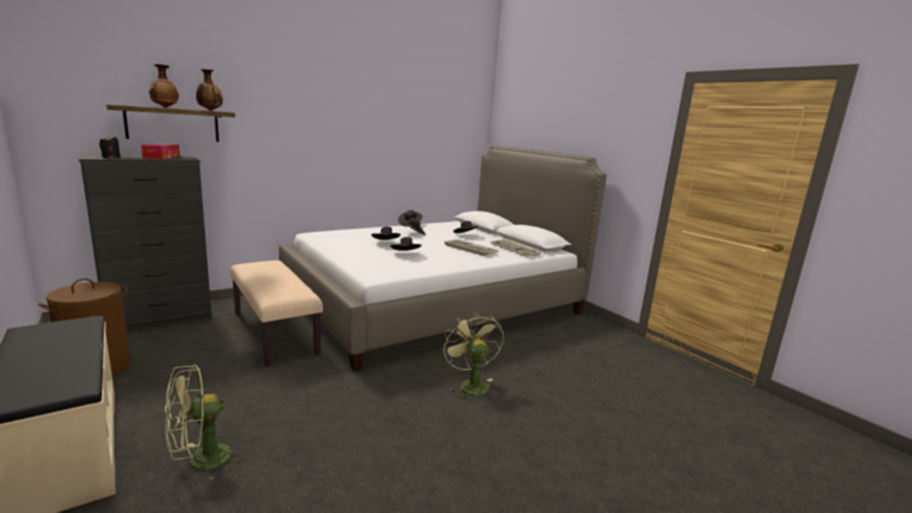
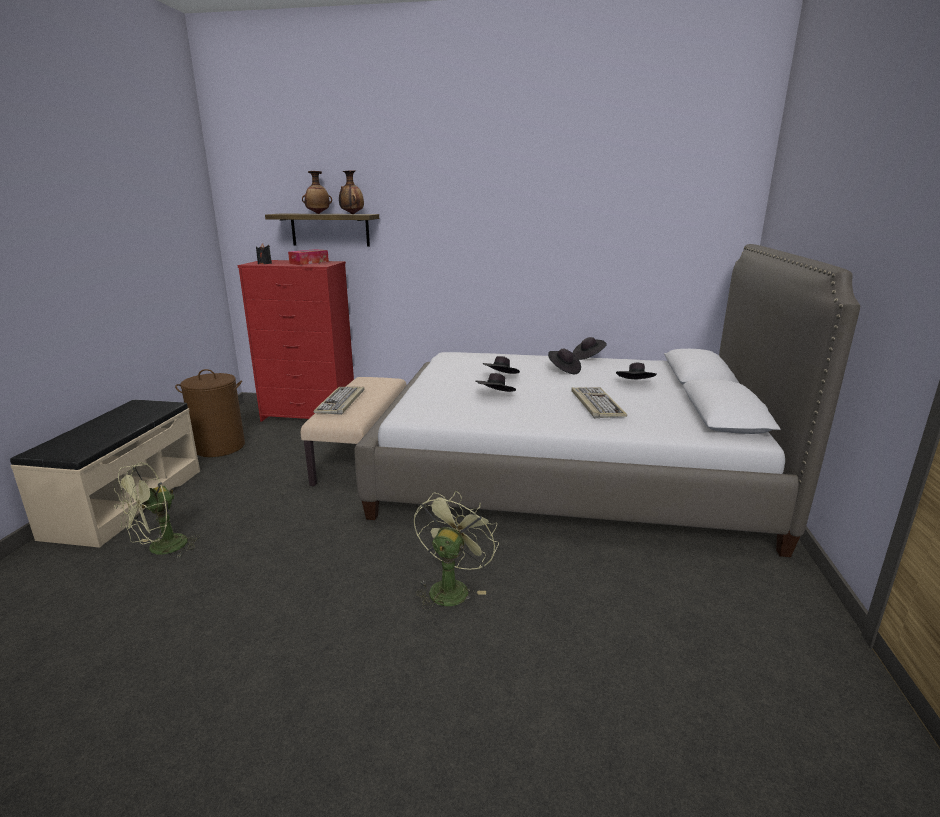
camera: 45 degrees right, 5 degrees up
black dresser [79,154,212,325] -> red dresser [238,260,354,421]
green fan [165,365,246,480] -> green fan turned 60 degrees counterclockwise [114,462,200,558]
keyboard [490,239,541,257] -> keyboard moved to [313,387,364,415]

